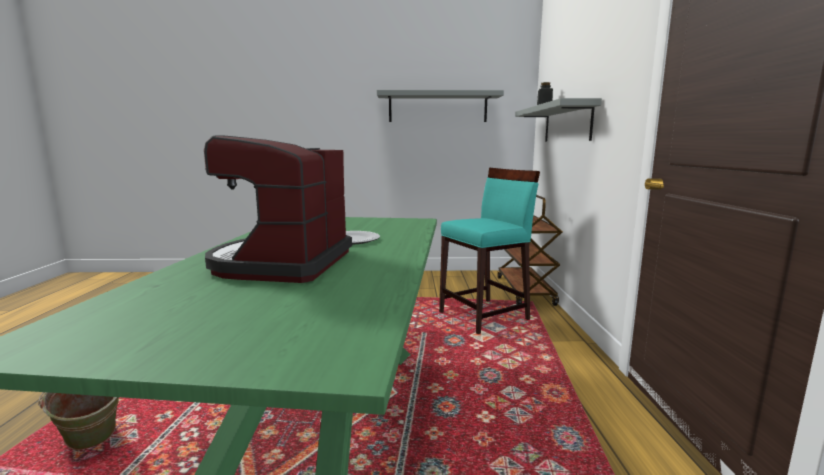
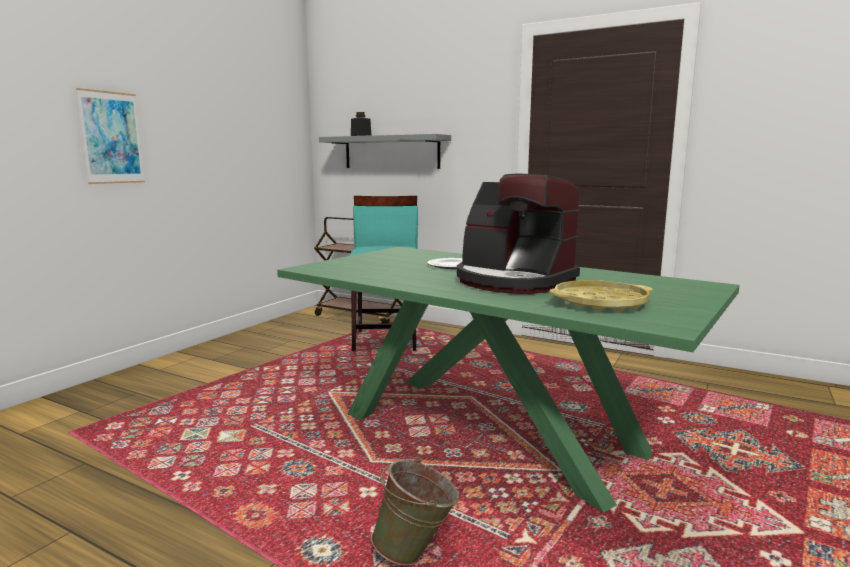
camera: 60 degrees left, 0 degrees up
grey shelf [377,90,504,122] -> none
none -> picture [76,88,145,184]
none -> yellow tray [549,280,653,311]

